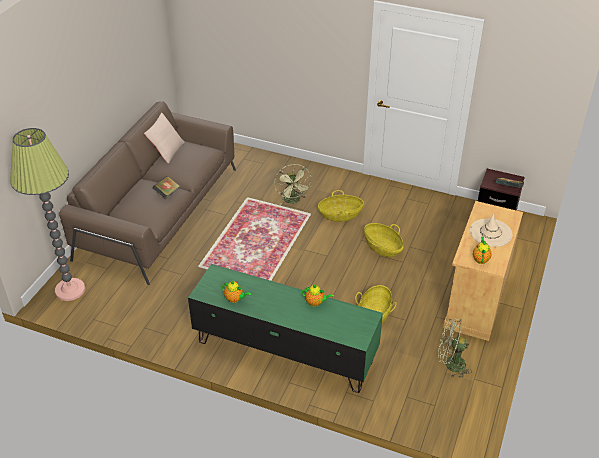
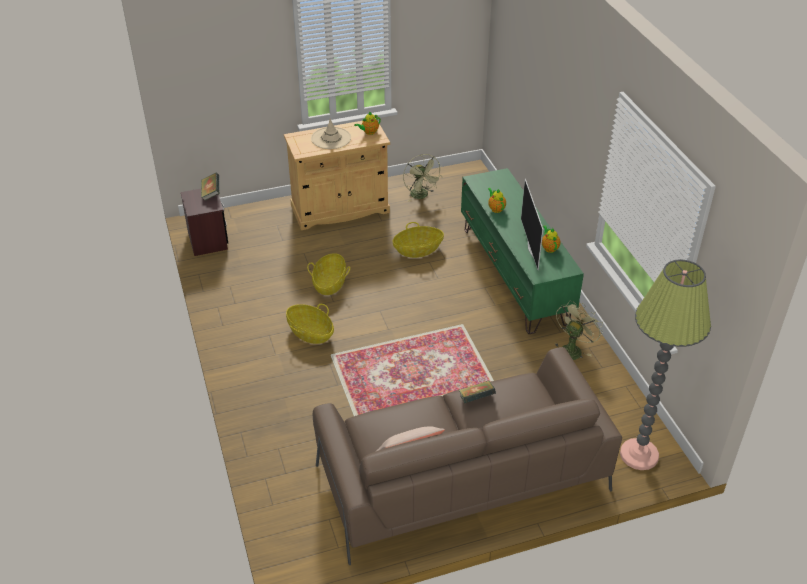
camera: 130 degrees left, 0 degrees up
green fan [274,164,312,205] -> green fan moved to [555,300,603,360]
none -> television [521,179,543,270]

